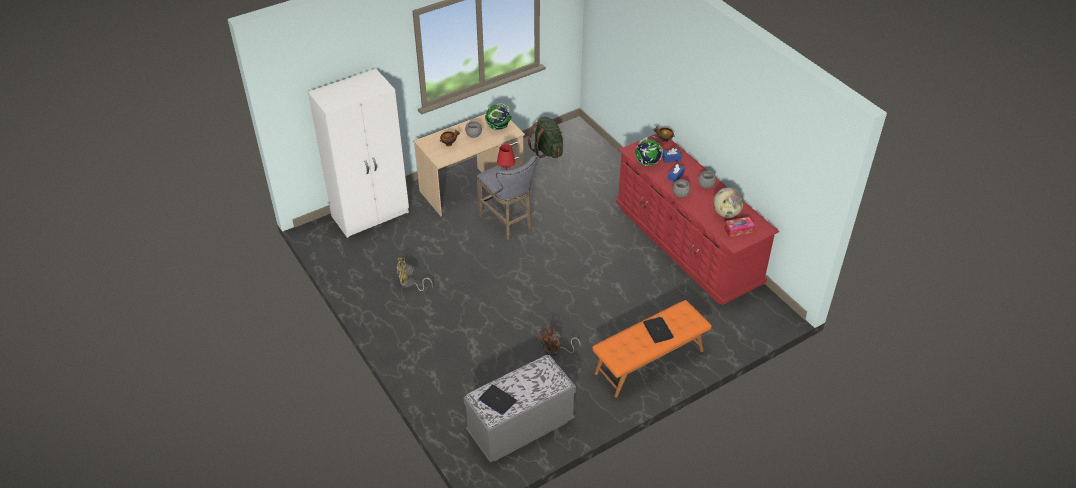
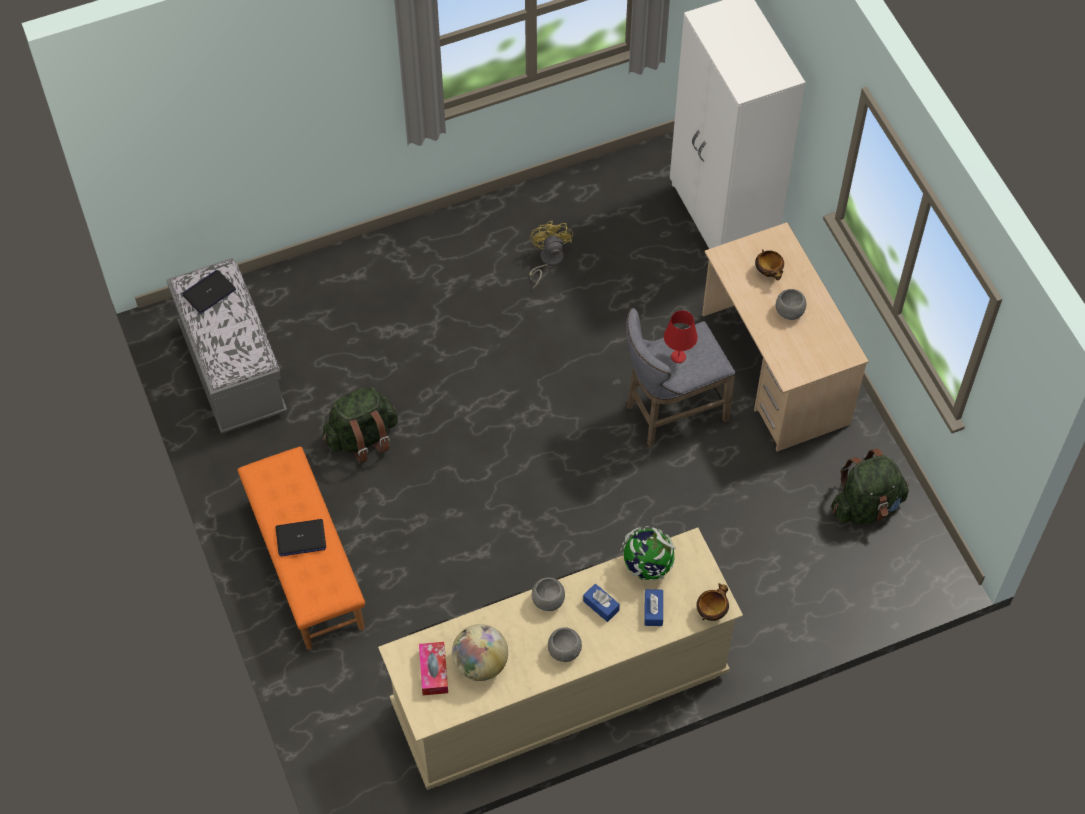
camera: 100 degrees right, 15 degrees up
globe [485,103,512,131] -> none
brown fan [538,326,581,356] -> green backpack [323,387,398,464]
red dresser [616,134,779,305] -> beige dresser [378,528,743,790]

